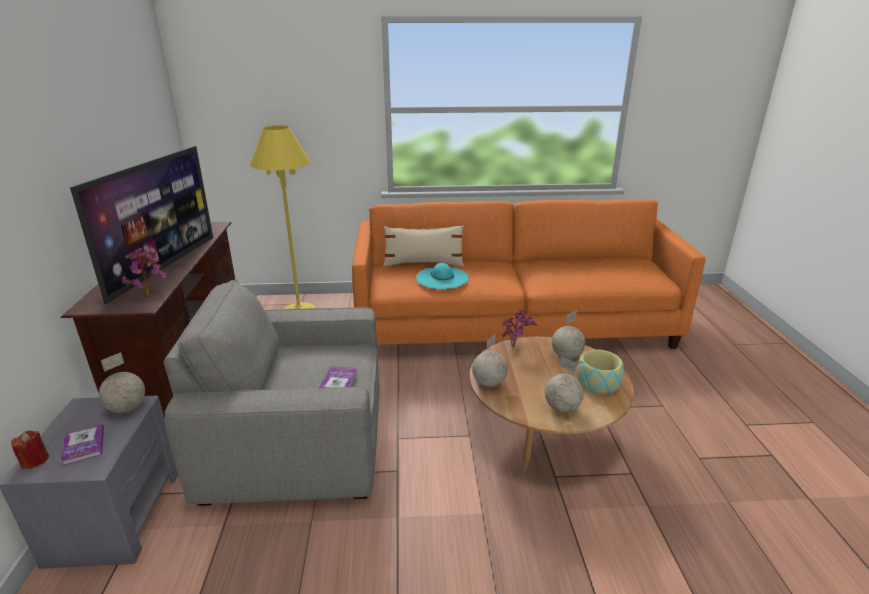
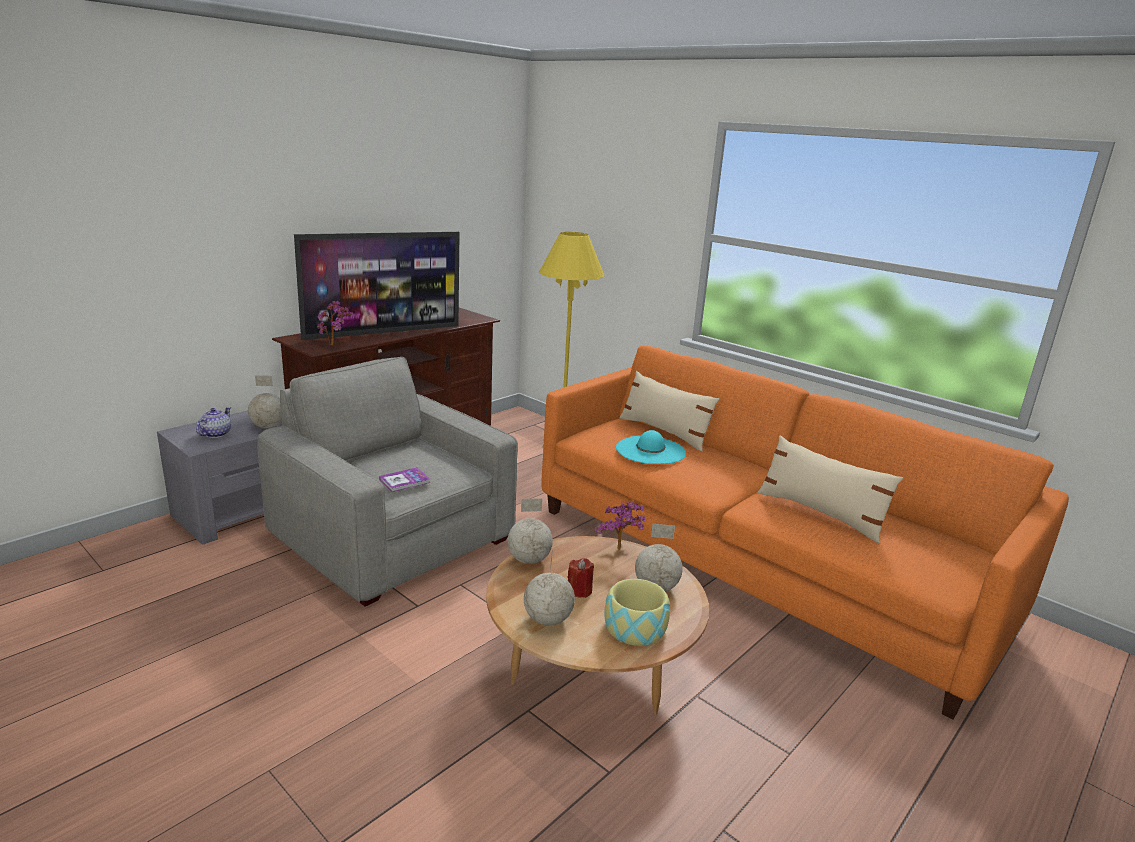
camera: 45 degrees right, 5 degrees down
red candle [11,430,49,469] -> red candle moved to [568,558,594,598]
book [60,424,104,466] -> teapot [196,407,231,438]
none -> beige pillow [758,435,903,543]

